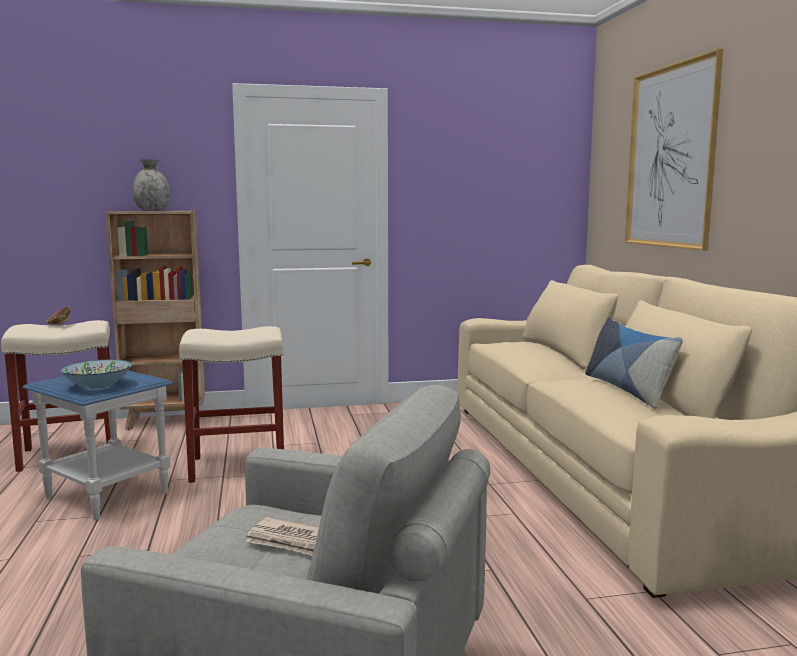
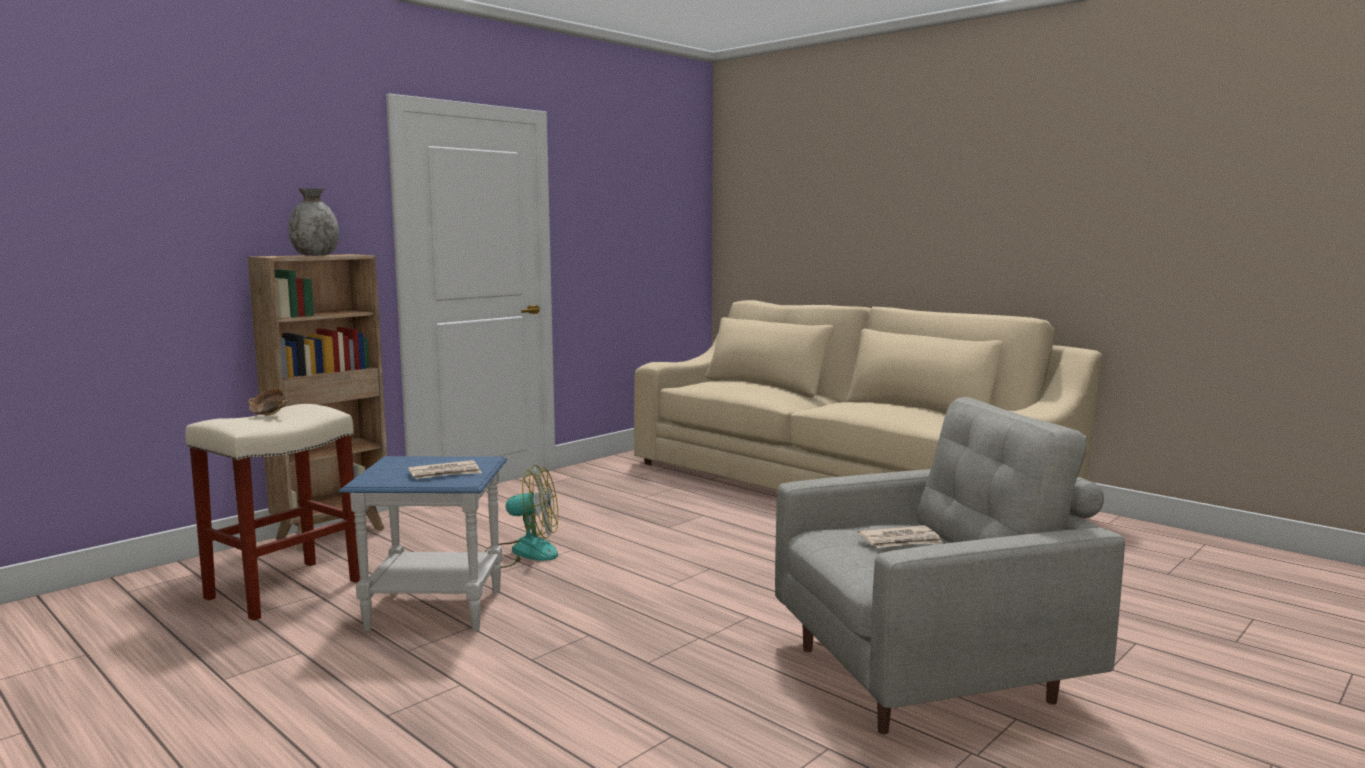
camera: 35 degrees left, 0 degrees up
bowl [60,359,132,389] -> newspaper [408,460,482,479]
beige stool [179,326,284,483] -> fan [485,465,558,568]
pillow [585,317,683,409] -> none
picture [625,49,723,250] -> none

